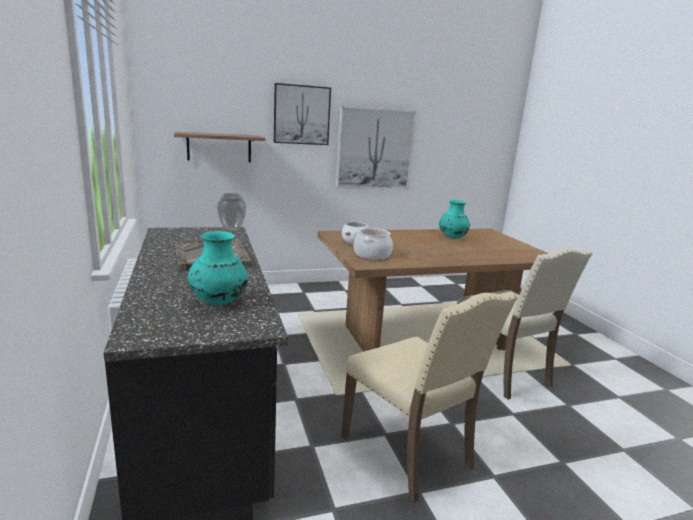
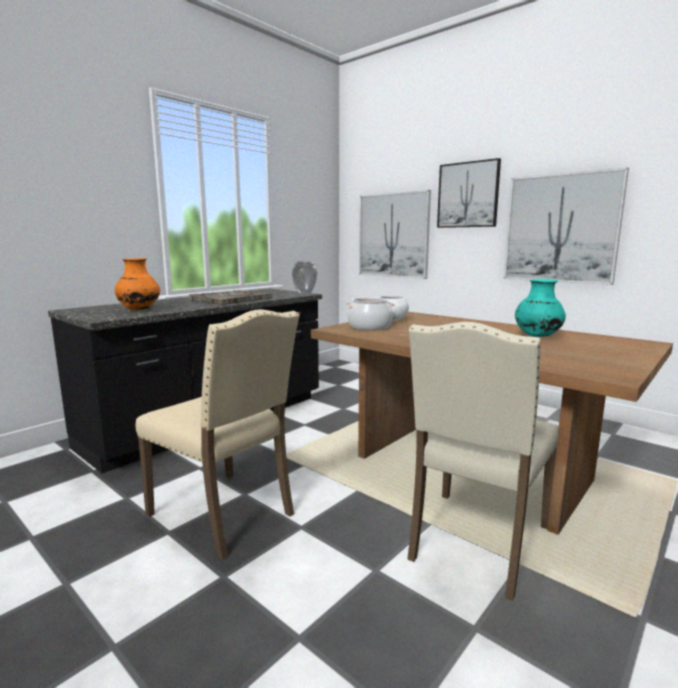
camera: 60 degrees right, 5 degrees down
shelf [174,131,265,162] -> picture [359,190,431,279]
turquoise vase [188,231,248,305] -> orange vase [115,258,160,310]
beige chair [341,291,518,502] -> beige chair turned 75 degrees counterclockwise [136,309,300,560]

